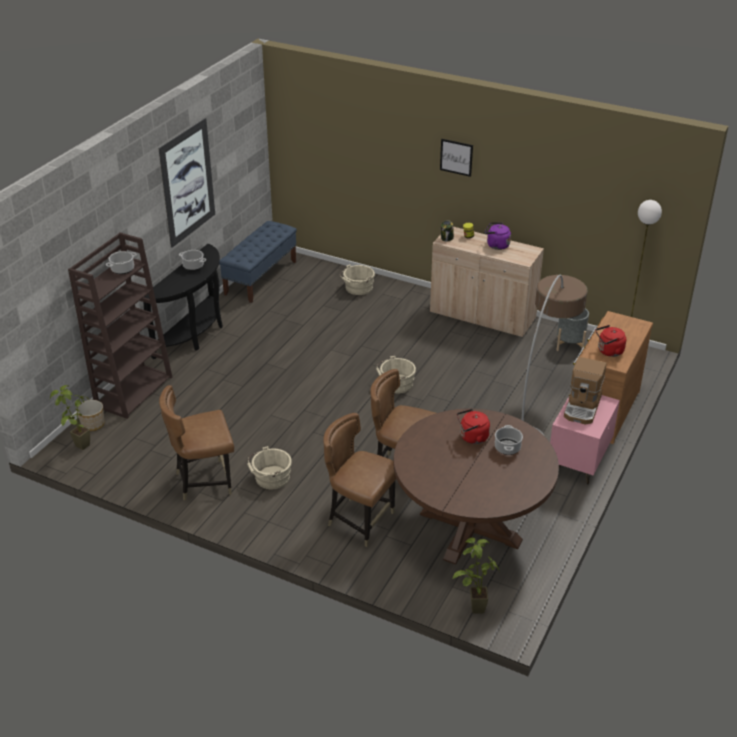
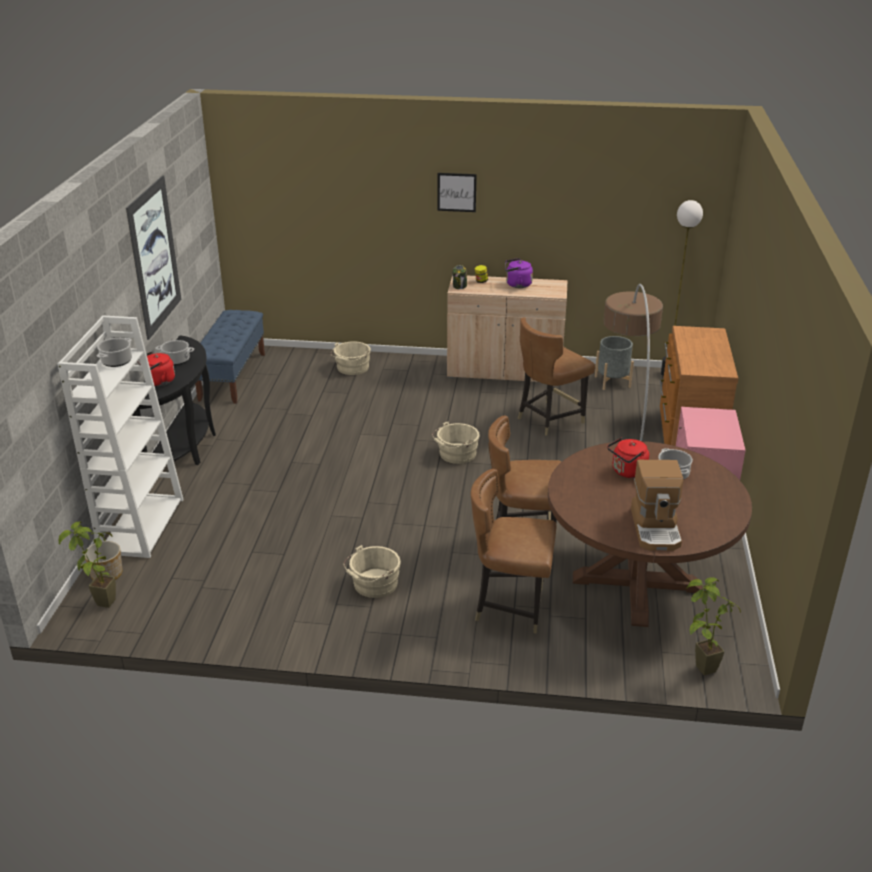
camera: 20 degrees left, 5 degrees down
brown bookcase [68,233,172,419] -> white bookcase [57,315,184,558]
brown chair [159,385,234,501] -> brown chair moved to [518,317,595,436]
coffee machine [564,357,607,425] -> coffee machine moved to [631,460,684,551]
red kettle [595,325,626,357] -> red kettle moved to [137,351,175,386]

